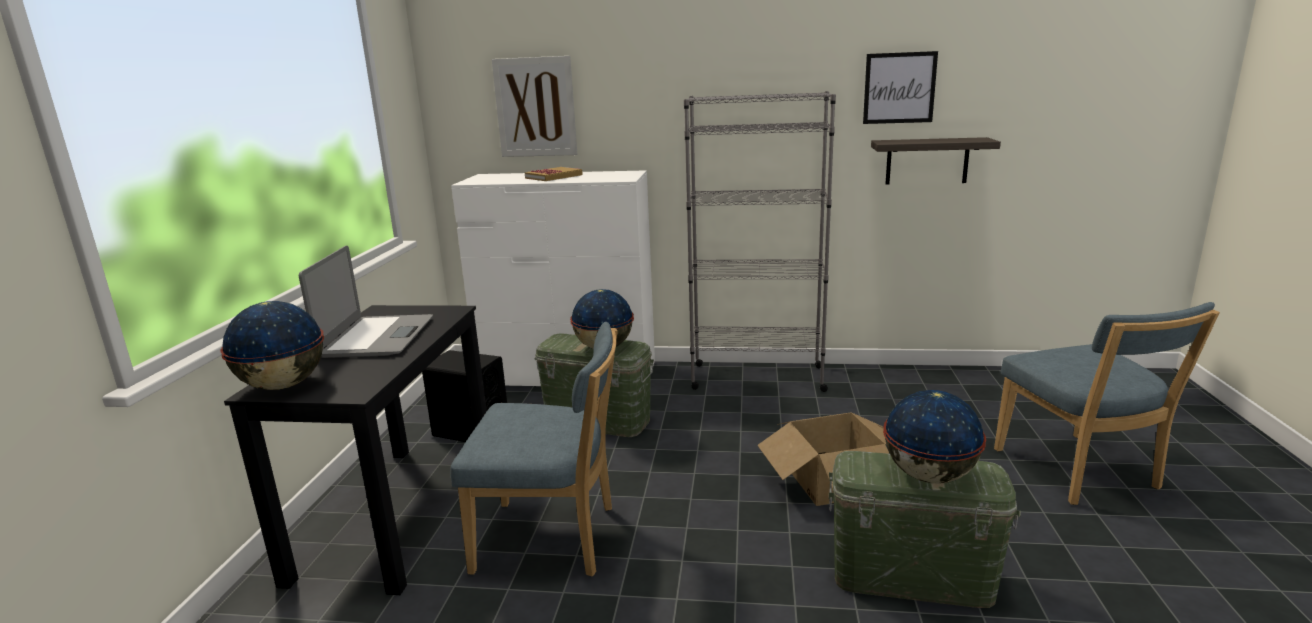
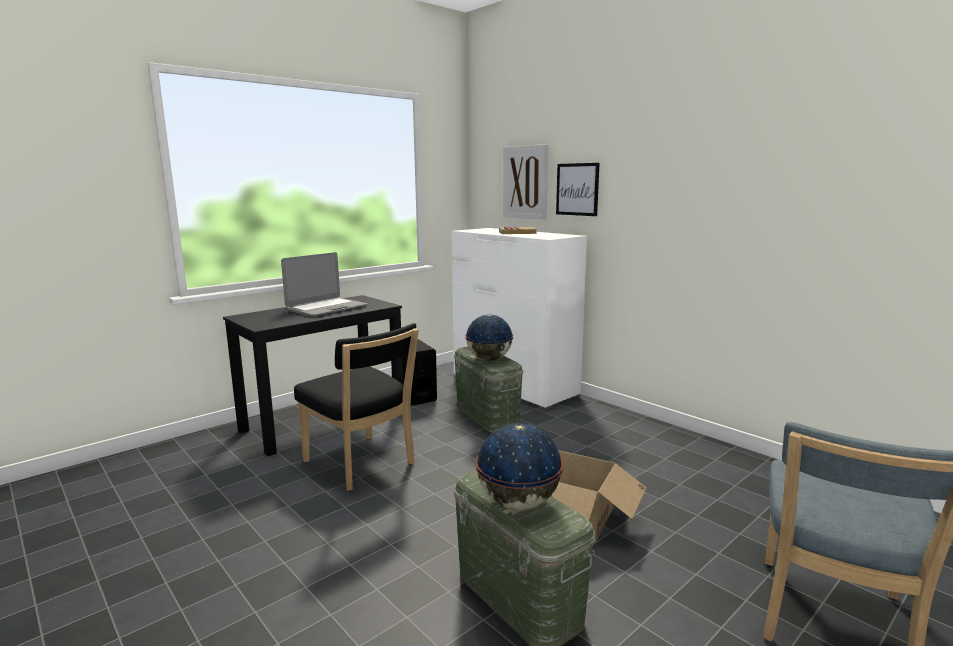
camera: 40 degrees right, 5 degrees down
globe [220,301,324,390] -> none
blue chair [450,322,618,576] -> black chair [294,323,419,491]
grey bookcase [684,91,836,392] -> none
picture [863,51,938,124] -> picture moved to [556,163,600,216]
shelf [871,137,1001,185] -> none

